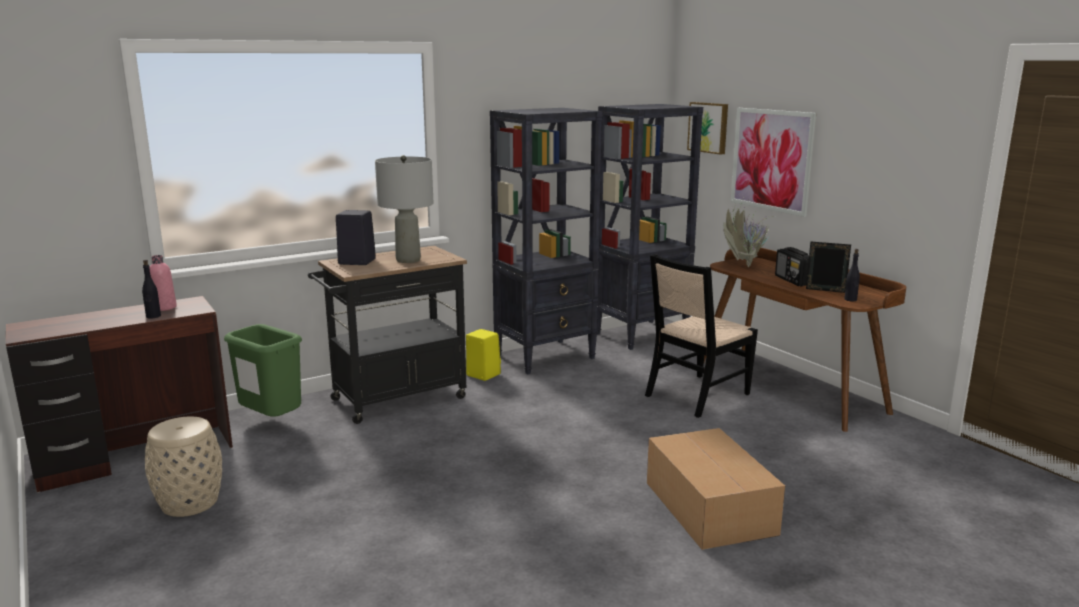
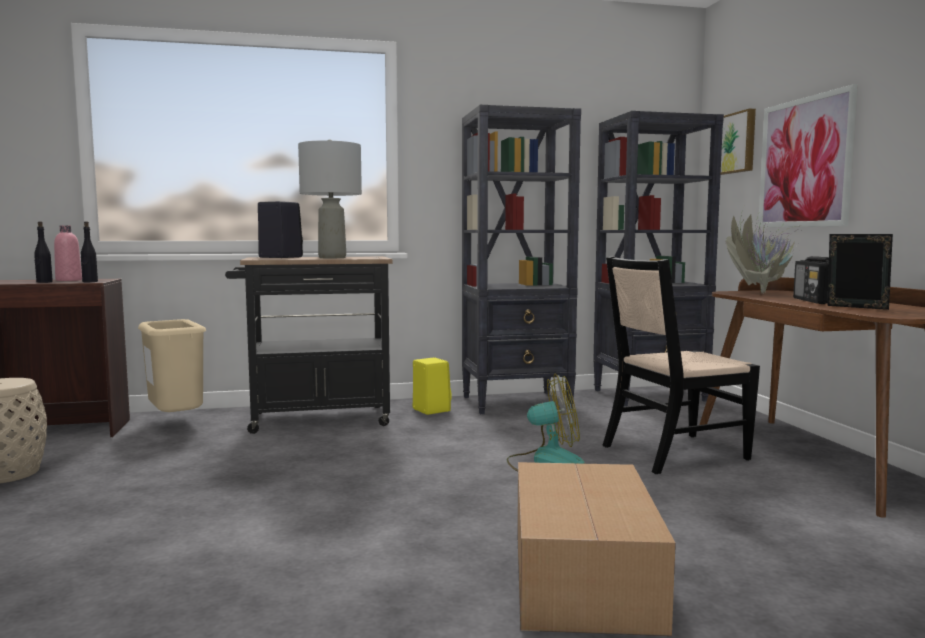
camera: 20 degrees right, 10 degrees down
green trash can [224,324,302,417] -> beige trash can [138,319,206,412]
black bottle [844,249,860,301] -> black bottle moved to [81,222,98,282]
none -> fan [507,373,585,471]

